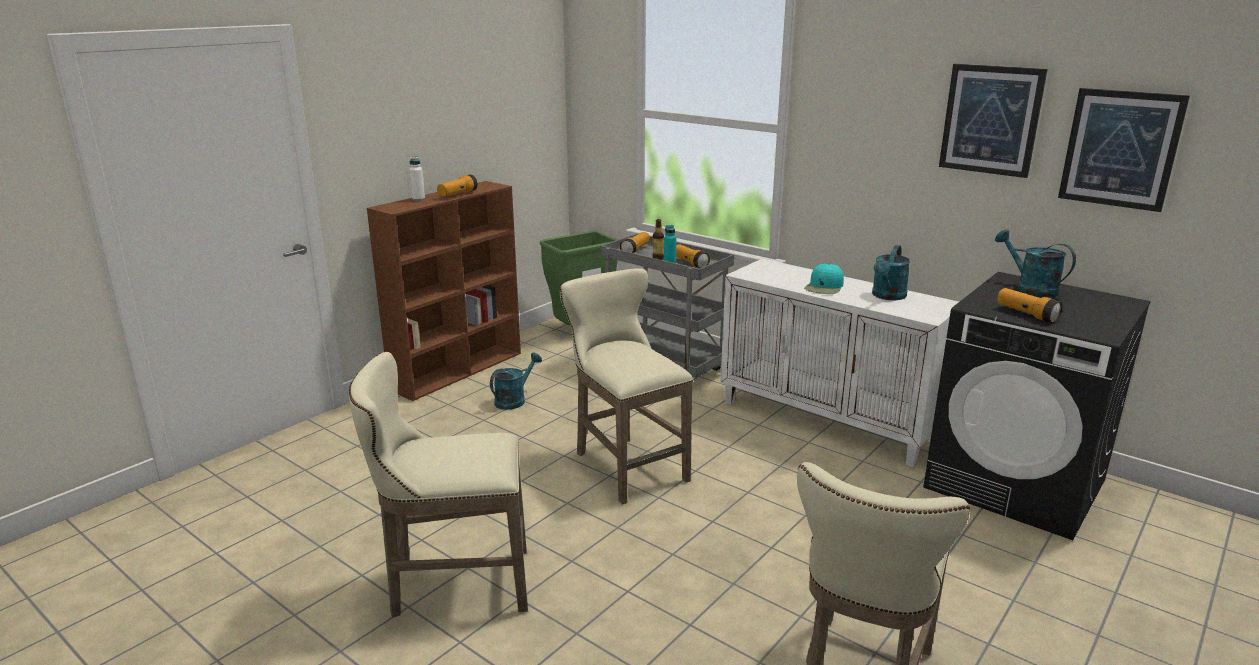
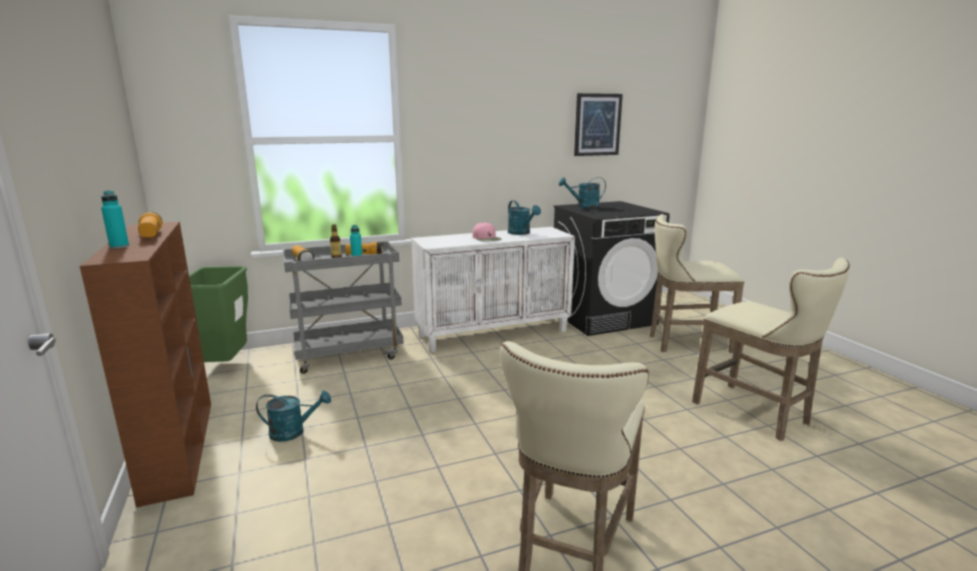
camera: 60 degrees left, 5 degrees down
white bottle [409,156,425,201] -> turquoise bottle [101,191,129,249]
turquoise watering can [490,353,542,410] -> turquoise watering can turned 105 degrees clockwise [256,390,331,442]
beige stool [560,268,693,505] -> beige stool moved to [650,214,744,353]
turquoise cap [804,264,844,294] -> pink cap [472,222,502,242]
picture [939,64,1048,178] -> none
flashlight [997,288,1063,323] -> none

